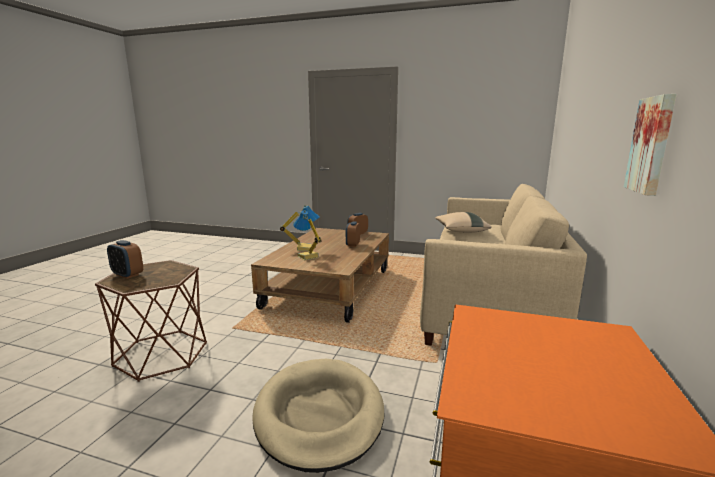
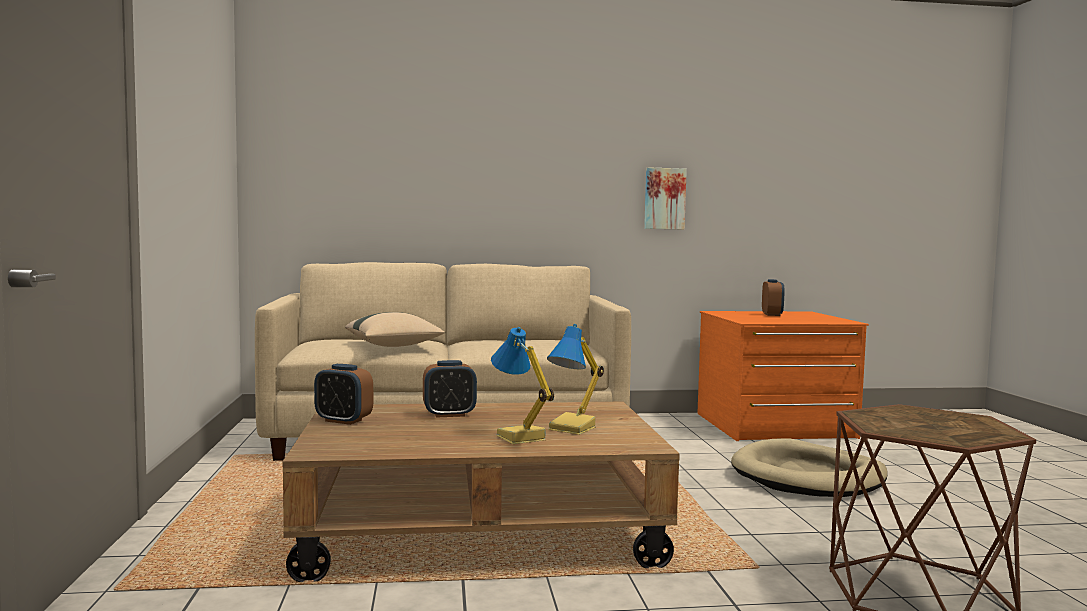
camera: 115 degrees left, 10 degrees down
alarm clock [107,240,143,279] -> alarm clock moved to [762,279,785,316]

